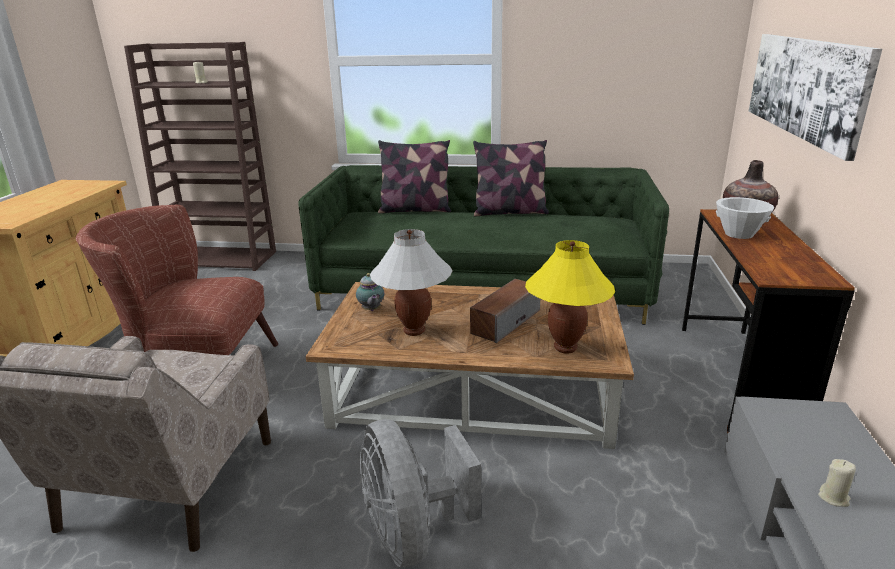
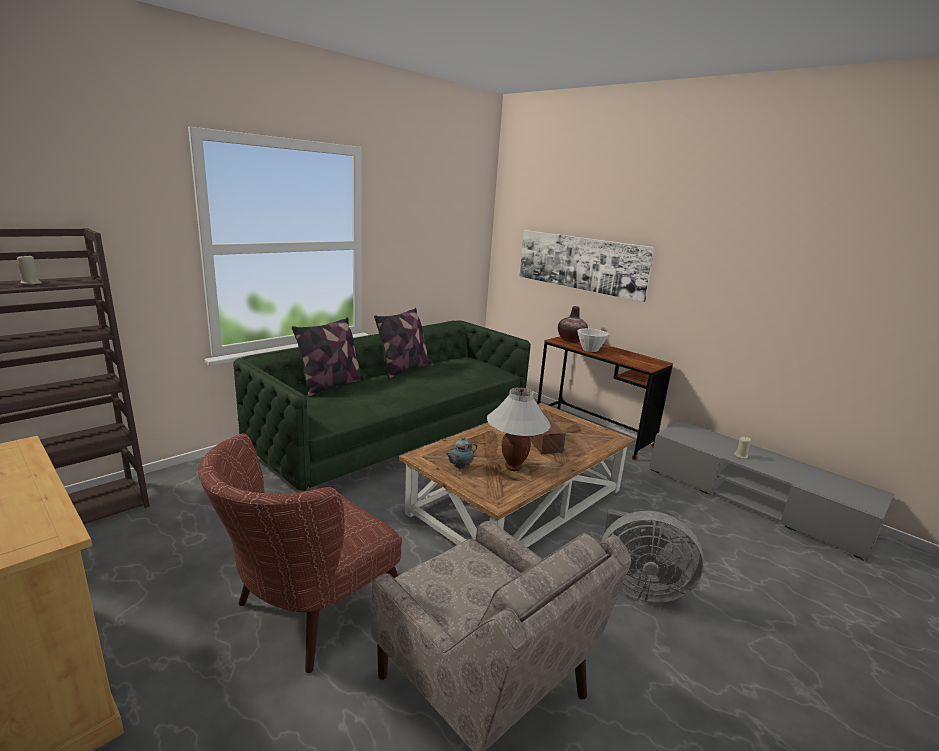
camera: 55 degrees left, 5 degrees down
teapot [356,273,384,311] -> teapot turned 120 degrees clockwise [445,437,477,469]
yellow table lamp [525,240,615,354] -> none

